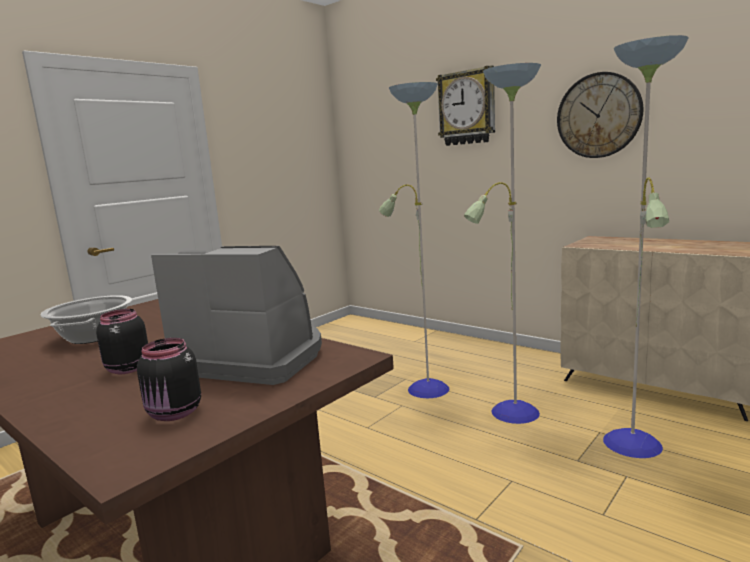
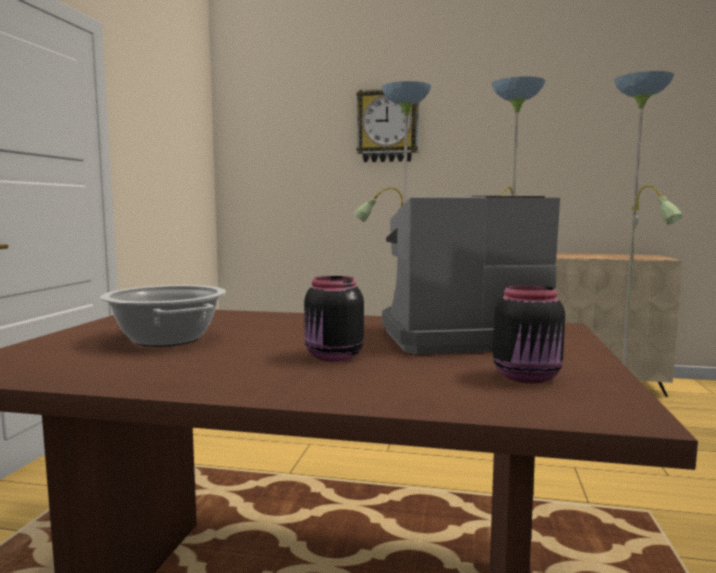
camera: 30 degrees left, 5 degrees down
wall clock [557,72,644,158] -> none

